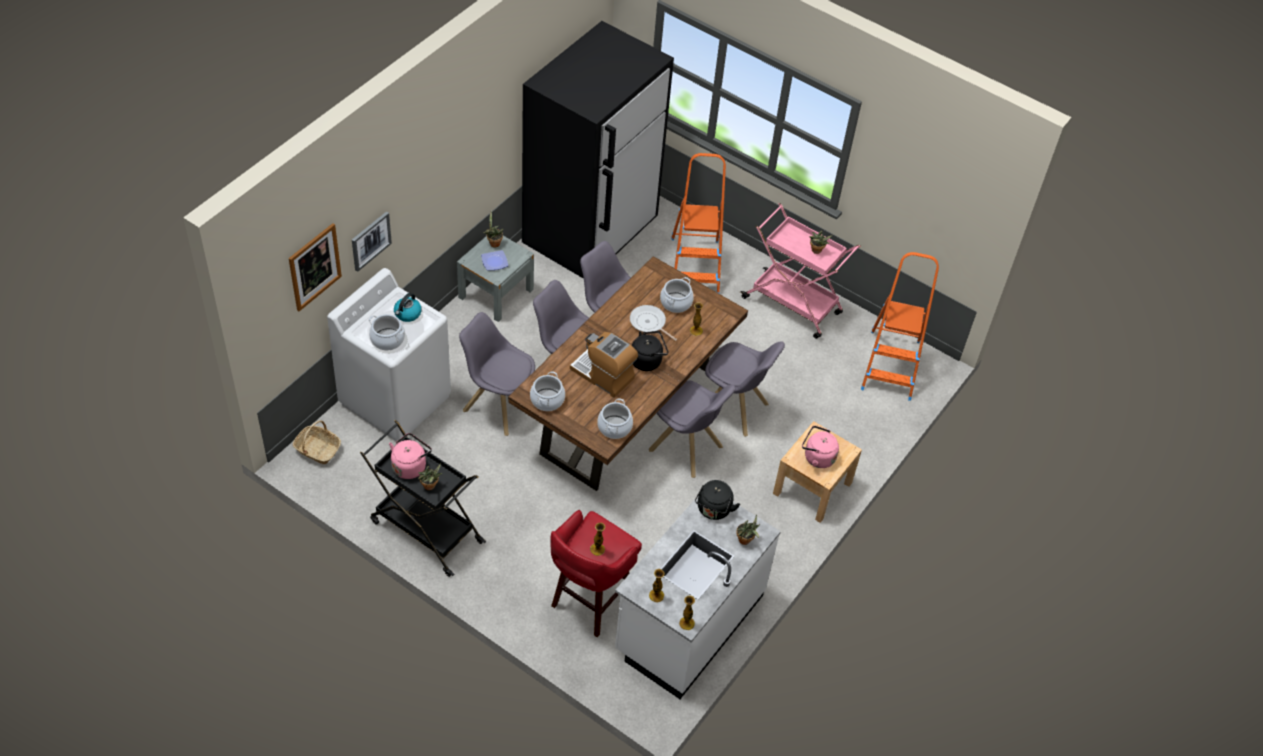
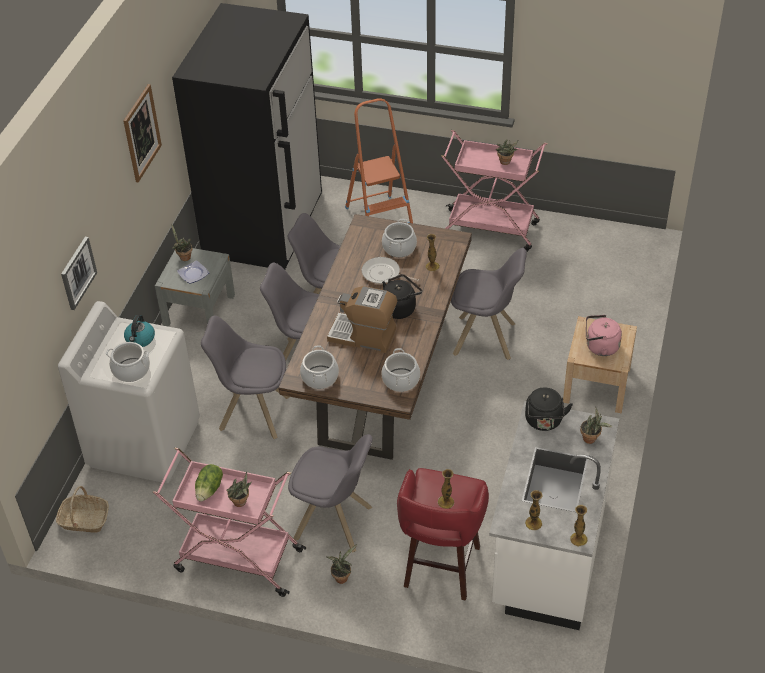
camera: 15 degrees left, 5 degrees down
picture [289,223,342,311] -> picture moved to [123,84,162,182]
black cart [360,420,486,577] -> pink cart [153,448,306,597]
pink kettle [389,433,432,479] -> lettuce [195,464,223,502]
grey chair [649,380,736,478] -> grey chair moved to [288,434,373,553]
orange step ladder [861,252,939,401] -> none
none -> potted plant [327,544,358,584]

